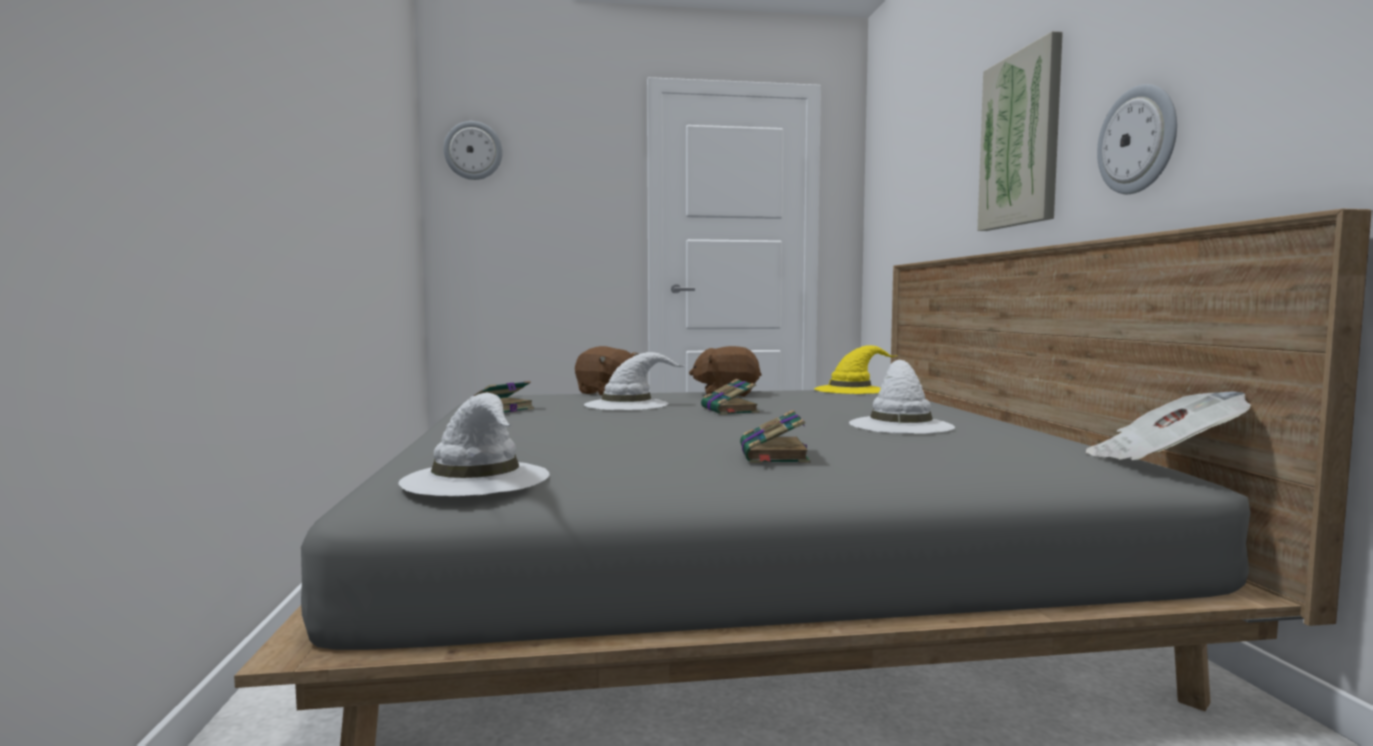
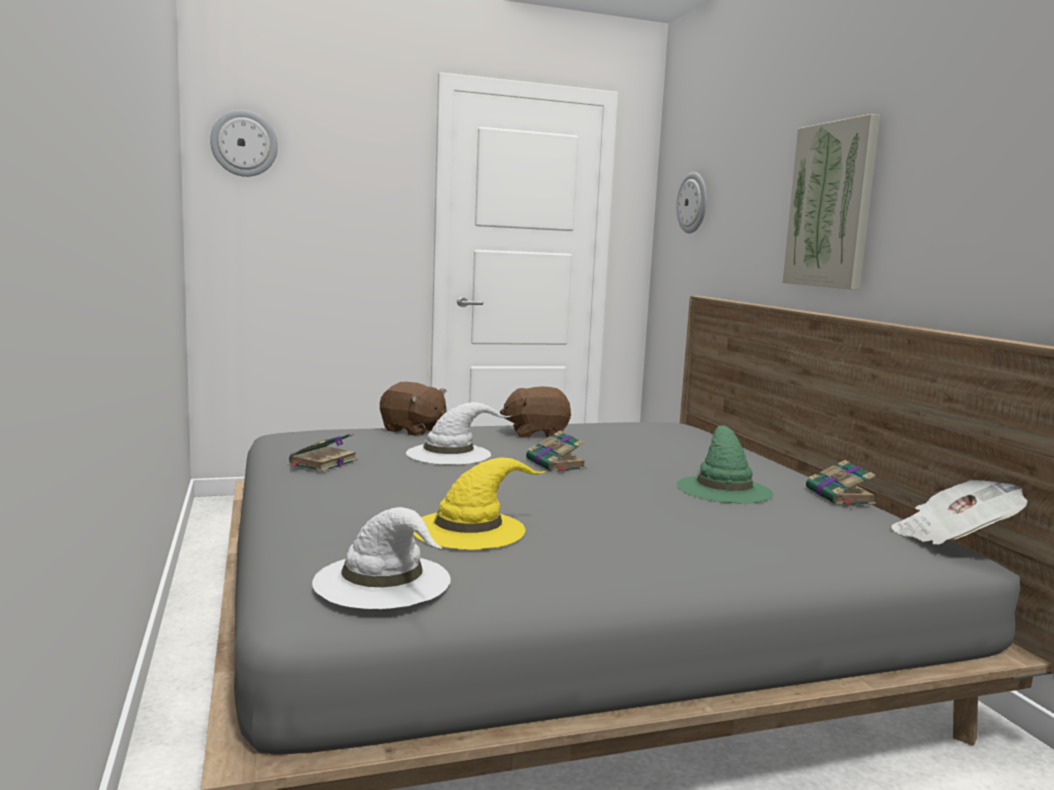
camera: 10 degrees left, 5 degrees up
book [740,410,811,463] -> book moved to [806,460,876,505]
yellow hat [814,345,897,394] -> yellow hat moved to [414,457,546,550]
white hat [849,360,955,434] -> green hat [677,425,773,504]
wall clock [1097,84,1177,194] -> wall clock moved to [676,172,707,233]

